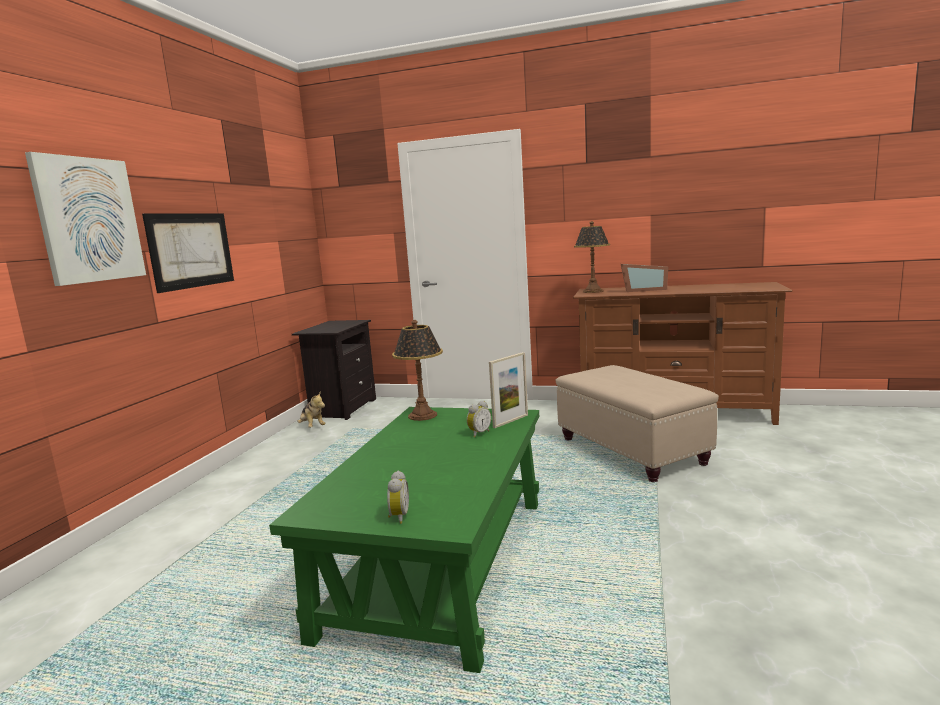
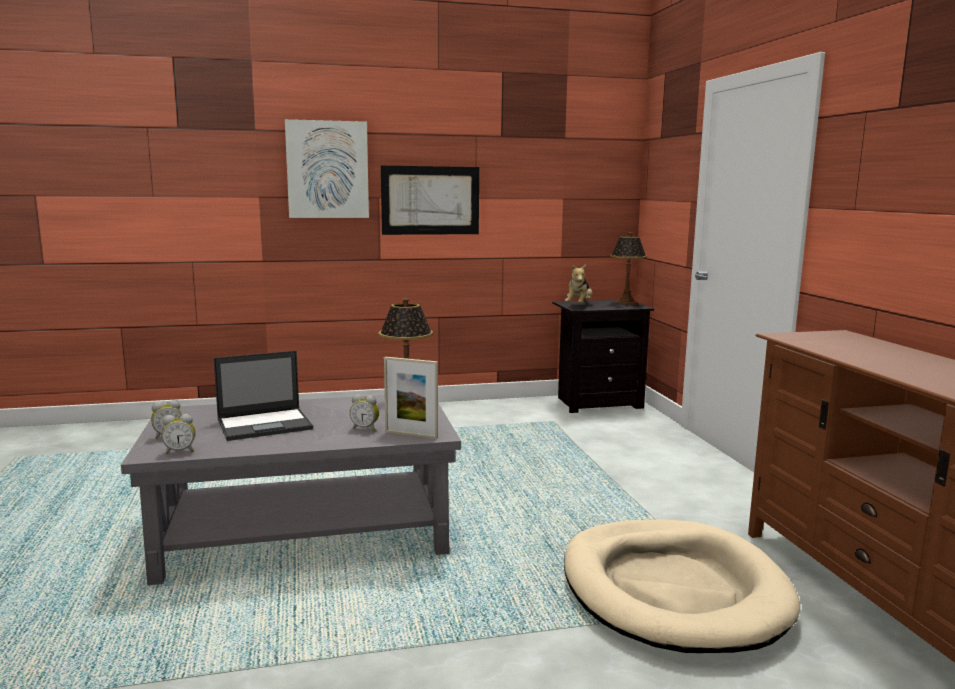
camera: 60 degrees right, 0 degrees up
green coffee table [269,407,539,673] -> grey coffee table [121,395,461,585]
plush toy [297,391,326,428] -> plush toy moved to [565,264,592,303]
beige ottoman [556,365,719,482] -> beige dog bed [564,519,800,653]
table lamp [574,221,610,293] -> table lamp moved to [610,232,647,305]
picture frame [621,264,668,292] -> none
none -> alarm clock [162,414,196,454]
none -> laptop [214,351,313,441]

